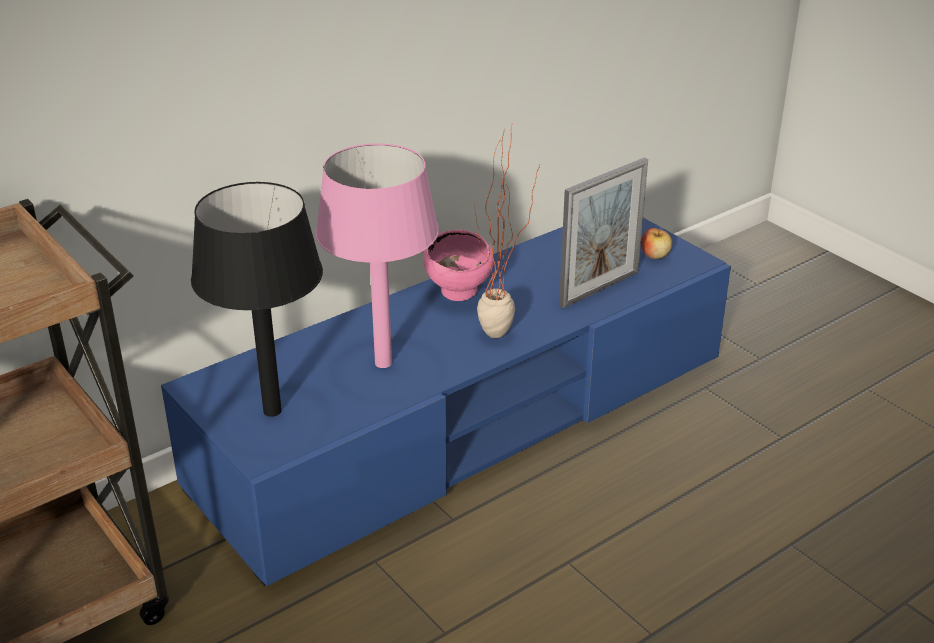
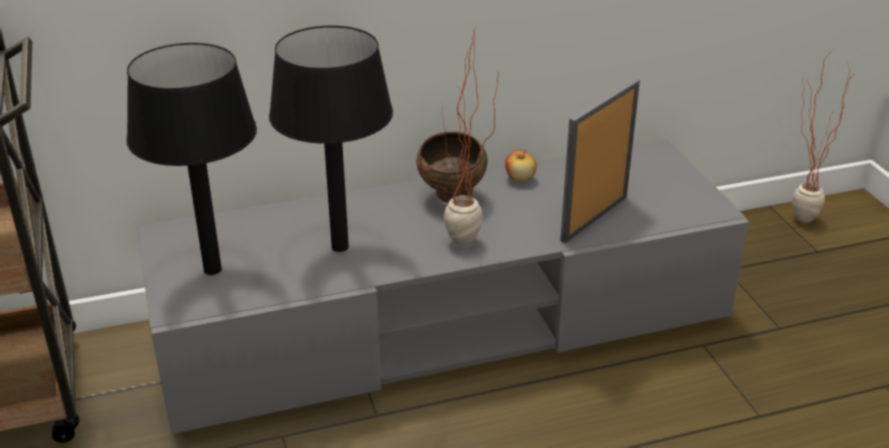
camera: 20 degrees right, 0 degrees up
blue tv stand [161,218,731,586] -> grey tv stand [137,140,749,434]
pink table lamp [315,143,439,368] -> black table lamp [269,26,393,252]
pink bowl [423,230,494,301] -> brown bowl [417,131,488,203]
picture frame [559,158,648,308] -> picture frame turned 150 degrees clockwise [560,78,640,243]
apple [641,227,672,259] -> apple moved to [505,149,537,182]
none -> potted plant [792,50,854,223]

